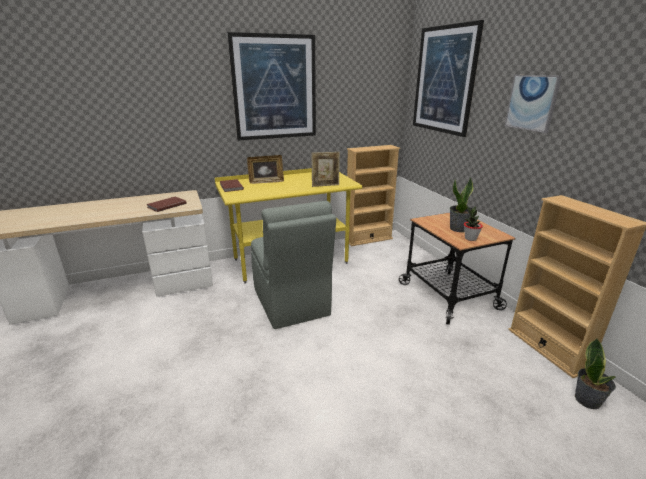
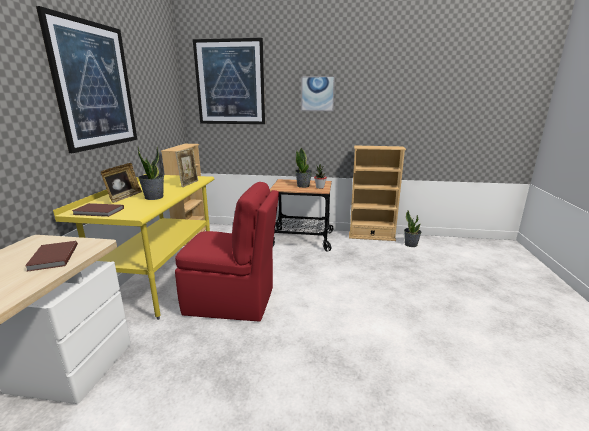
camera: 60 degrees left, 5 degrees down
grey chair [251,201,336,329] -> red chair [175,182,279,322]
none -> potted plant [138,147,164,200]

